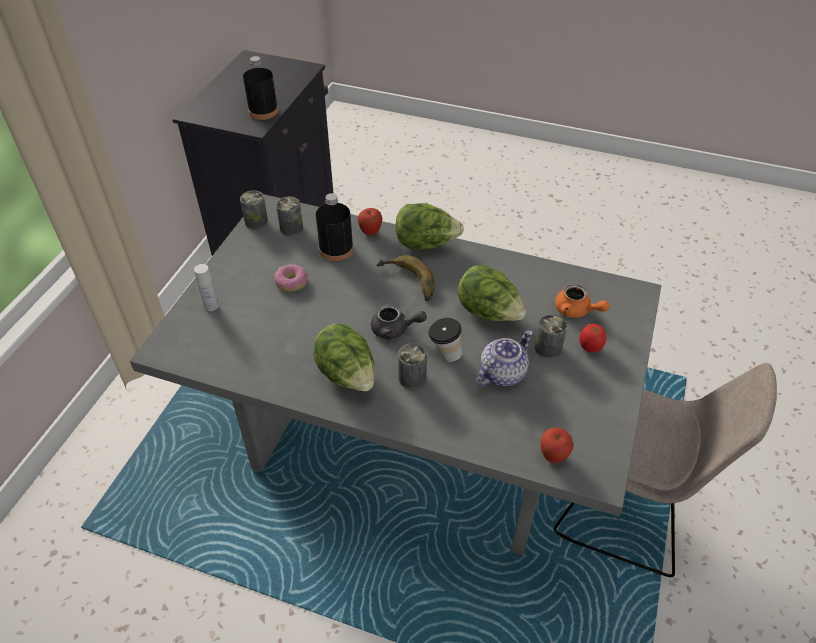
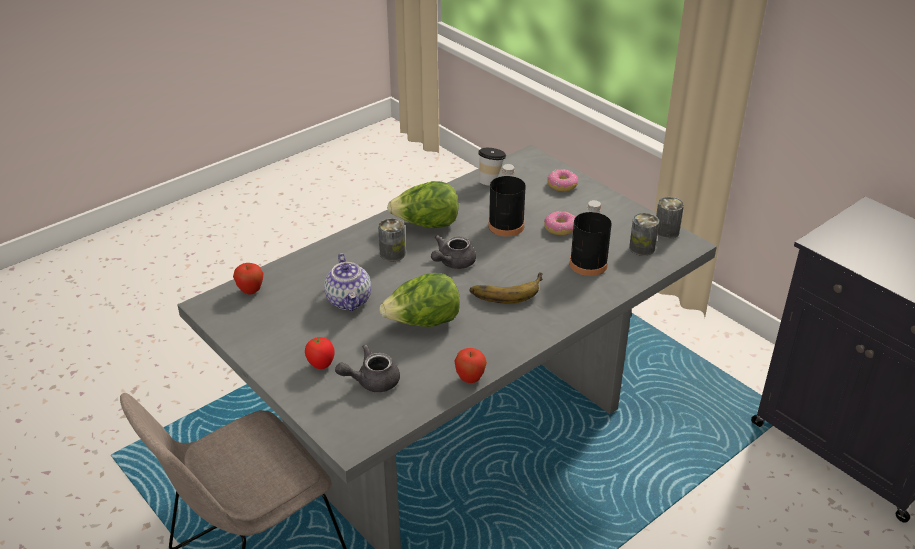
camera: 120 degrees right, 10 degrees down
white bottle [194,264,219,311] -> donut [547,169,578,191]
black bottle [243,56,278,120] -> black bottle moved to [488,164,526,237]
apple [357,208,383,235] -> apple moved to [454,348,487,383]
lettuce [395,203,464,250] -> none
cup [428,318,462,362] -> cup moved to [478,148,506,186]
can [535,314,567,359] -> none
orange teapot [555,284,610,318] -> grey teapot [335,345,400,392]

